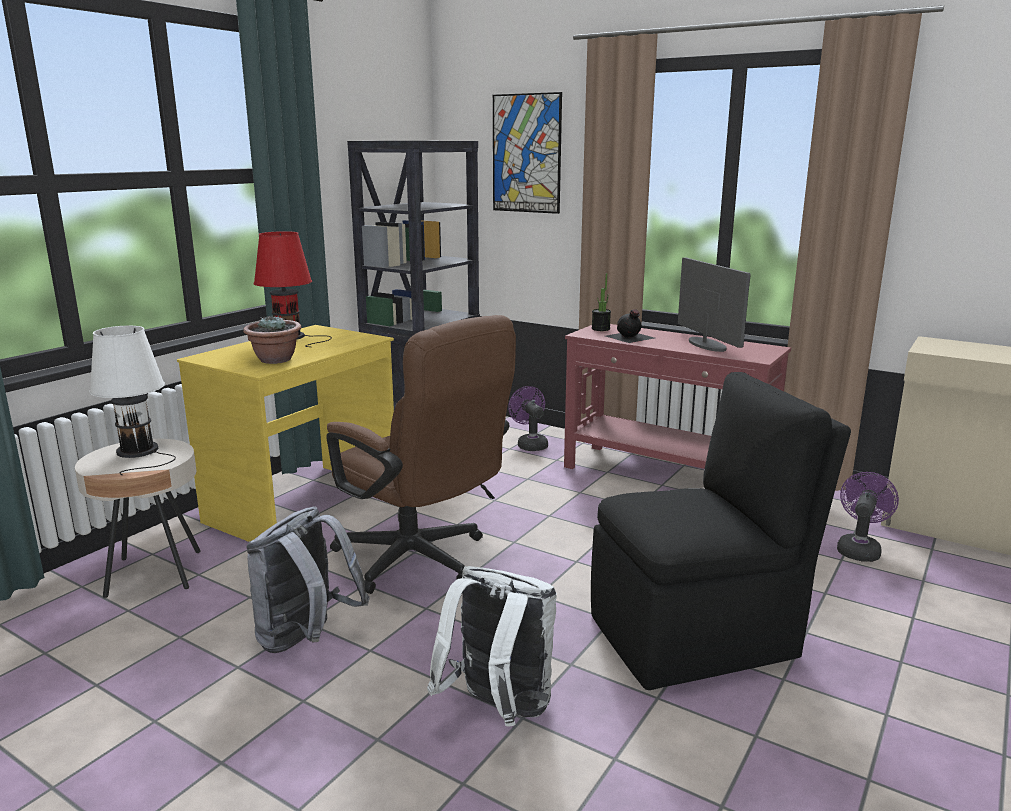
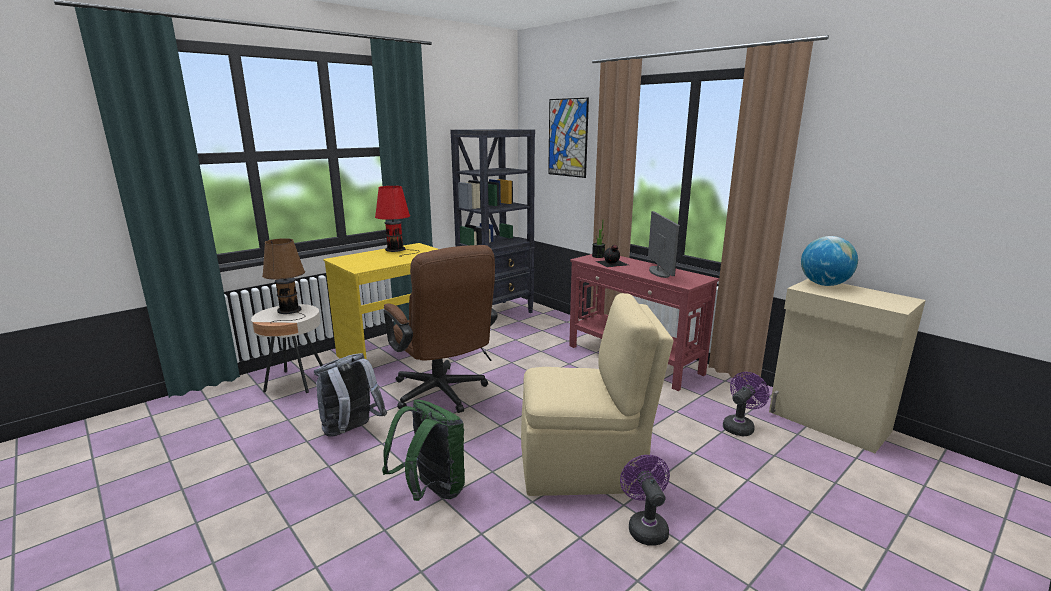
camera: 15 degrees right, 0 degrees up
white table lamp [89,326,176,476] -> brown table lamp [262,238,305,322]
potted plant [243,316,301,364] -> none
white backpack [427,566,557,726] -> green backpack [382,399,465,501]
purple fan [508,386,548,451] -> purple fan moved to [620,455,670,546]
black chair [591,372,851,690] -> beige chair [521,293,673,496]
none -> globe [801,236,858,286]

